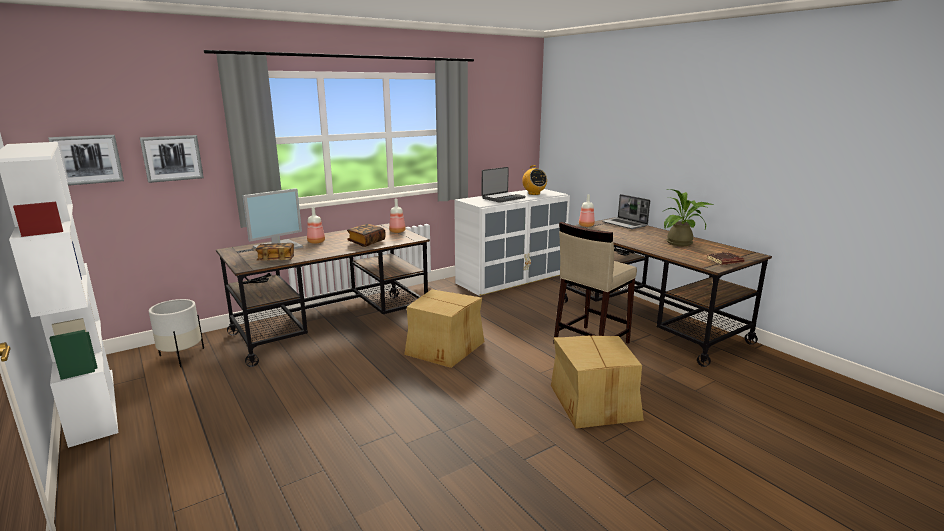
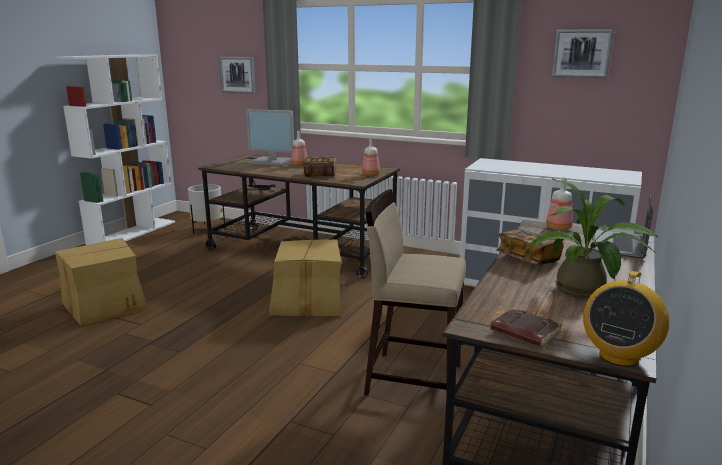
camera: 60 degrees right, 0 degrees up
picture [48,135,124,186] -> picture moved to [552,29,614,78]
book [256,243,294,261] -> book moved to [496,229,564,265]
laptop [482,167,525,203] -> none
radio [522,165,547,195] -> radio moved to [583,271,669,367]
cardboard box [551,336,644,429] -> cardboard box moved to [55,238,148,326]

